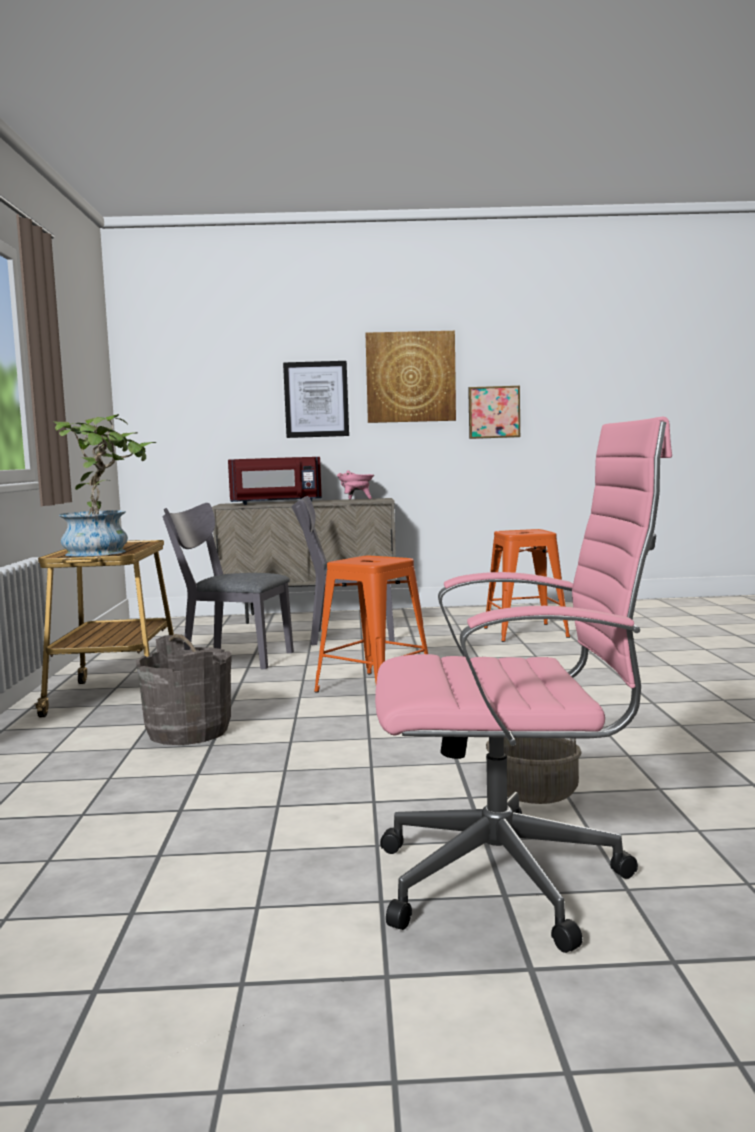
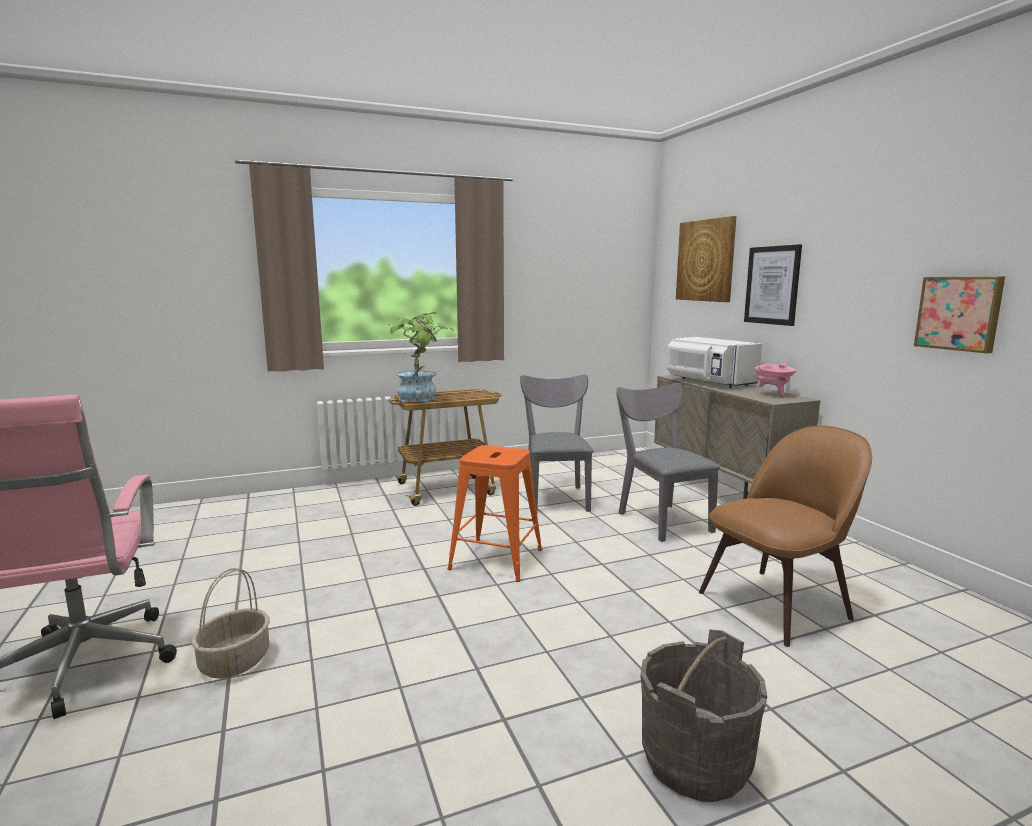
camera: 70 degrees right, 5 degrees up
grey bucket [136,634,232,745] -> grey bucket moved to [641,629,767,802]
red microwave [228,457,322,505] -> white microwave [666,337,762,388]
picture [365,331,456,423] -> picture moved to [676,216,736,302]
orange stool [484,529,570,642] -> brown chair [699,425,872,647]

